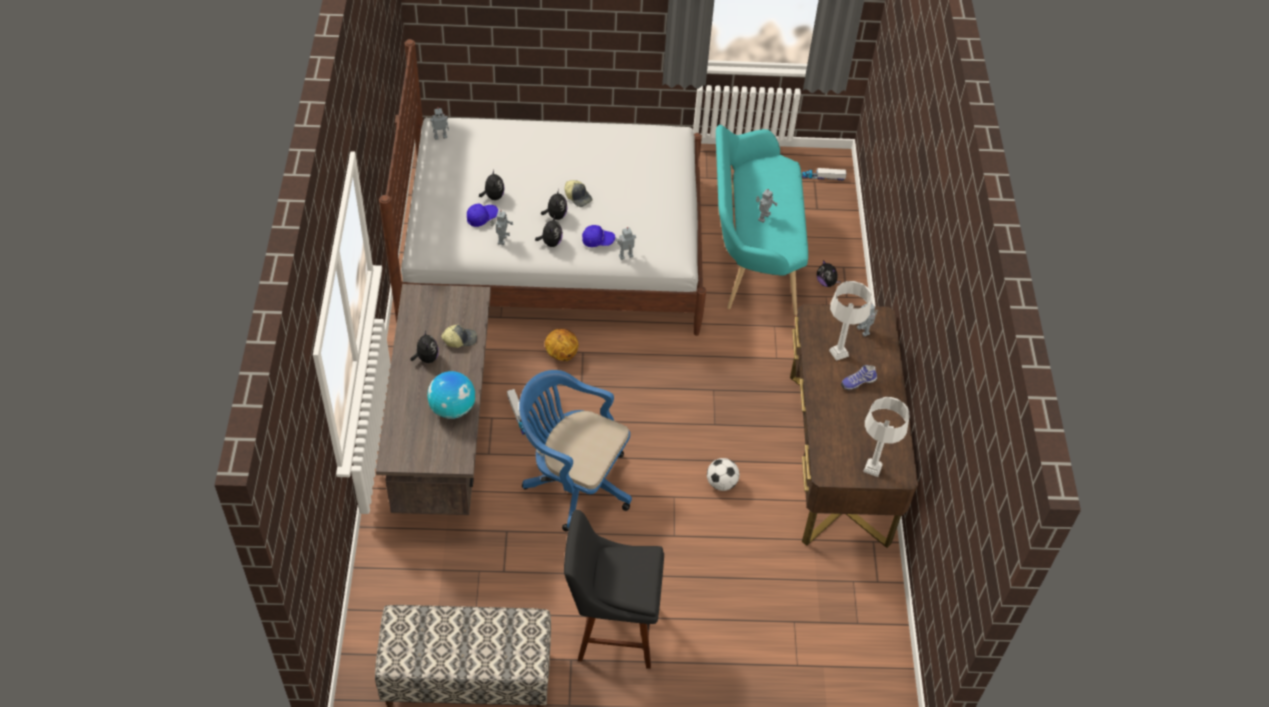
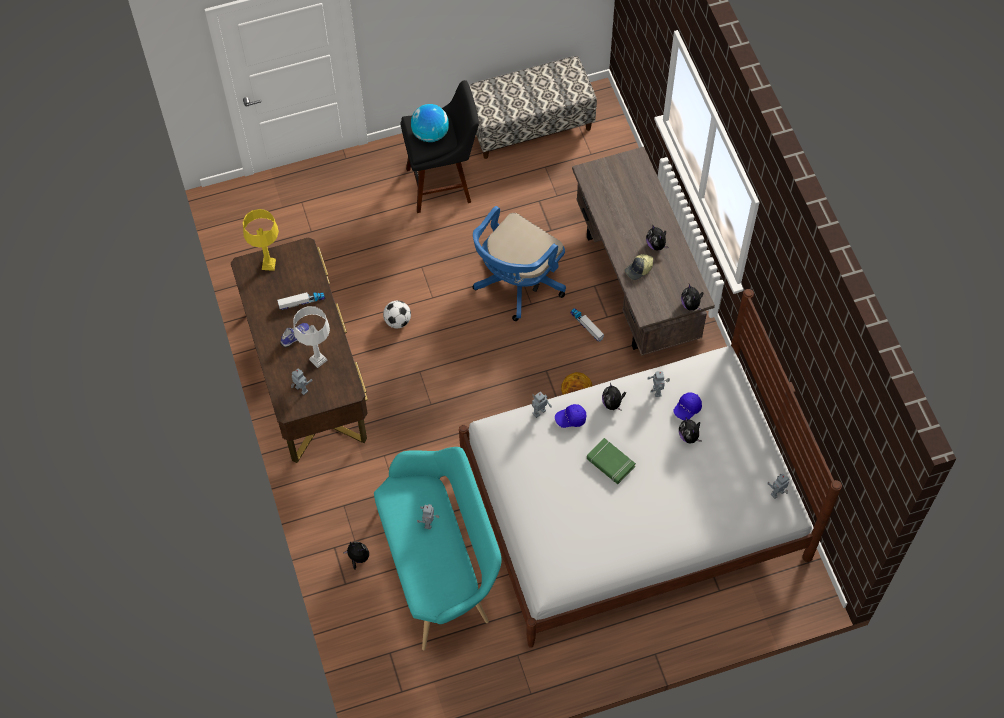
camera: 165 degrees right, 10 degrees up
globe [427,371,475,419] -> globe moved to [411,104,449,142]
blue office chair [519,370,632,531] -> blue office chair turned 120 degrees clockwise [473,206,566,321]
plush toy [541,189,568,220] -> plush toy moved to [681,284,703,311]
cap [564,180,593,207] -> green book [587,438,636,484]
toy truck [802,168,847,181] -> toy truck moved to [277,292,325,310]
grey table lamp [863,397,909,477] -> yellow table lamp [243,209,279,271]

